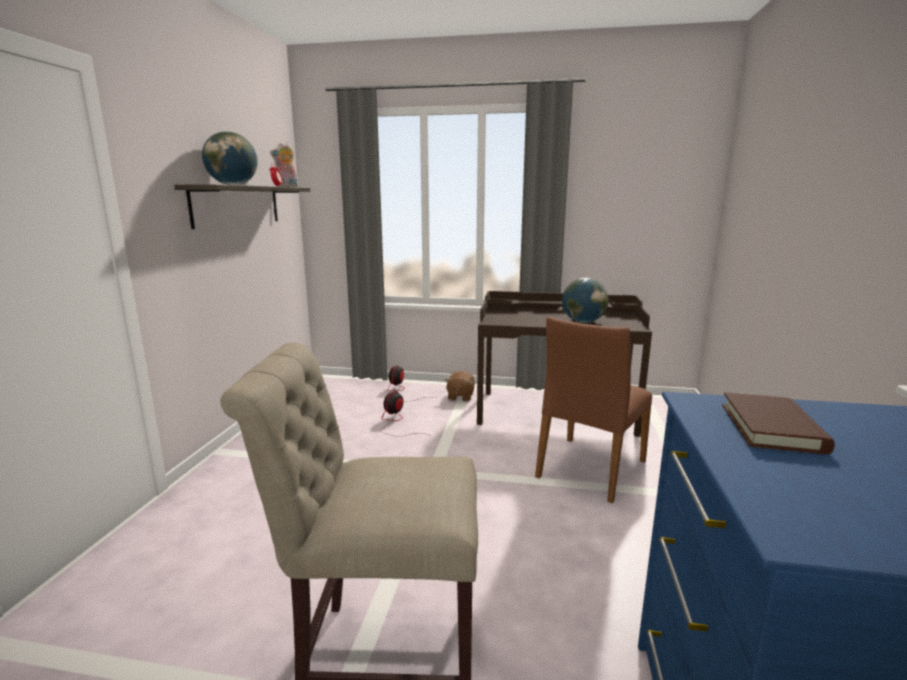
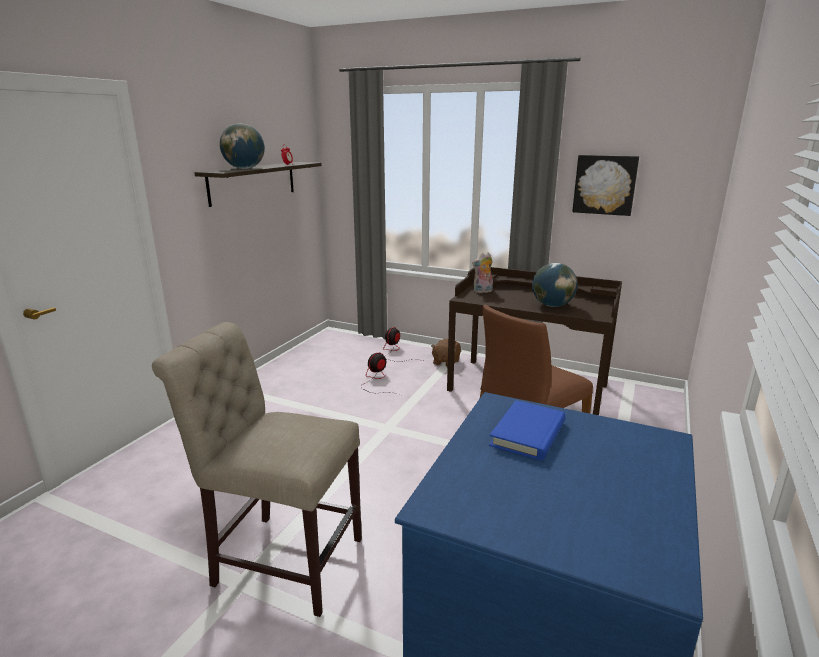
camera: 15 degrees right, 5 degrees up
plush toy [270,143,298,187] -> plush toy moved to [472,252,493,293]
brown book [722,392,835,454] -> blue book [489,400,565,461]
none -> picture [572,155,639,216]

